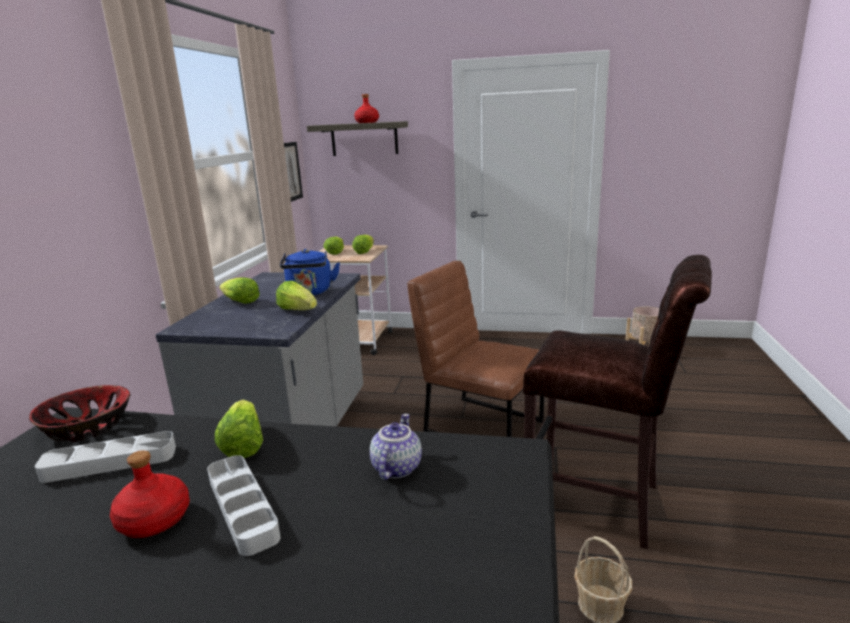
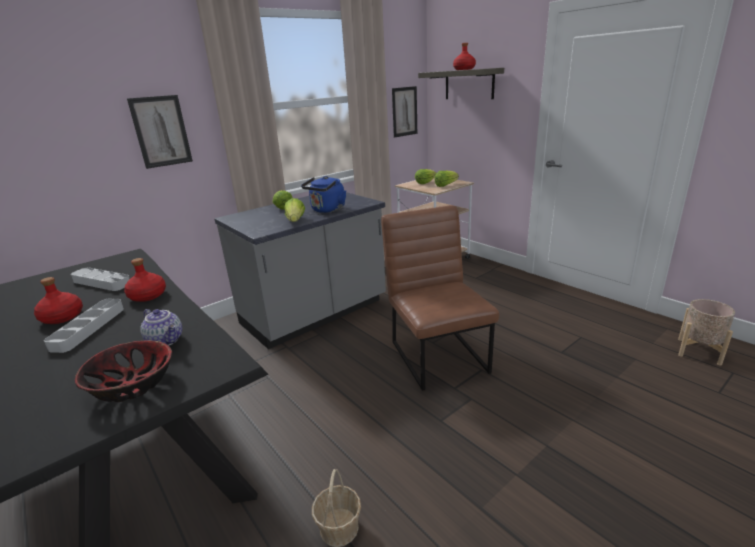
camera: 40 degrees right, 5 degrees up
bowl [29,385,131,442] -> bowl moved to [75,340,173,402]
lettuce [215,400,263,458] -> red bottle [124,258,166,302]
teapot [370,414,422,480] -> teapot turned 75 degrees clockwise [140,309,182,346]
brown stool [523,255,712,549] -> none
none -> picture [127,95,193,169]

